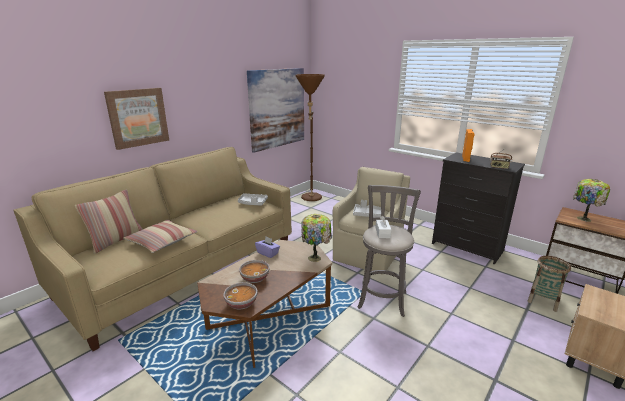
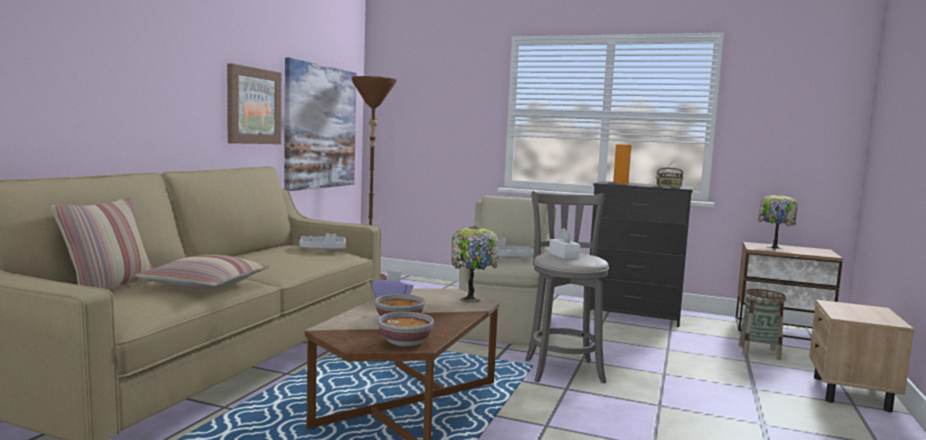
camera: 20 degrees left, 15 degrees down
picture [104,88,169,150] -> picture moved to [227,64,281,144]

